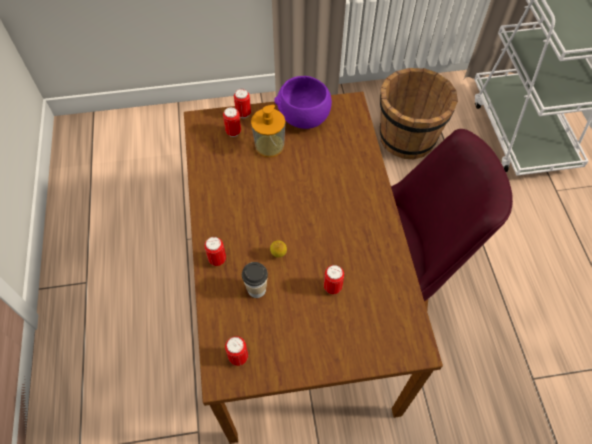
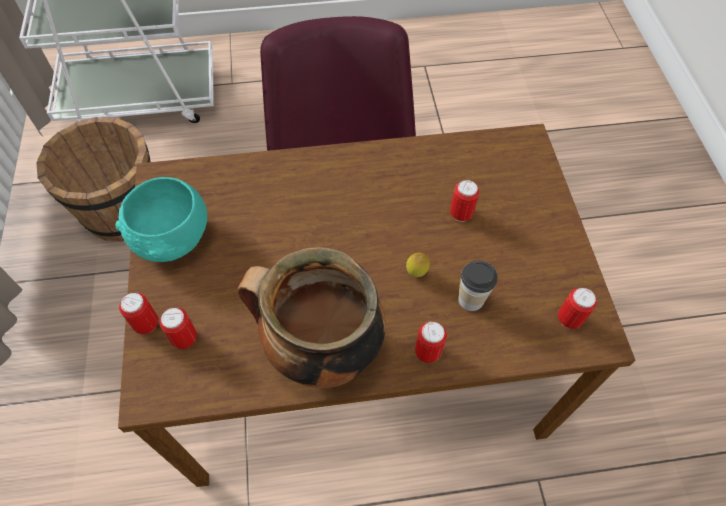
camera: 90 degrees left, 0 degrees up
soap dispenser [251,105,285,157] -> none
purple bowl [274,76,332,129] -> turquoise bowl [115,177,207,262]
none -> cooking pot [238,247,386,388]

